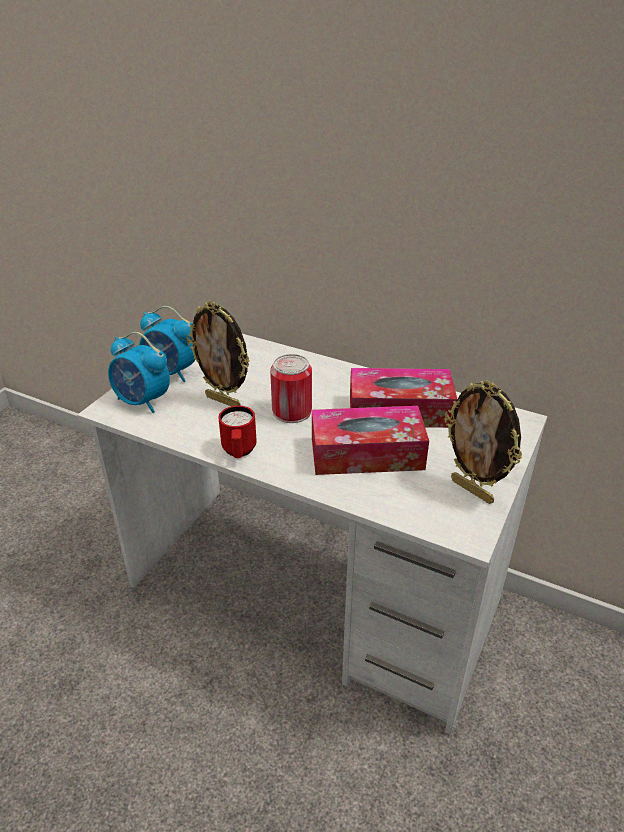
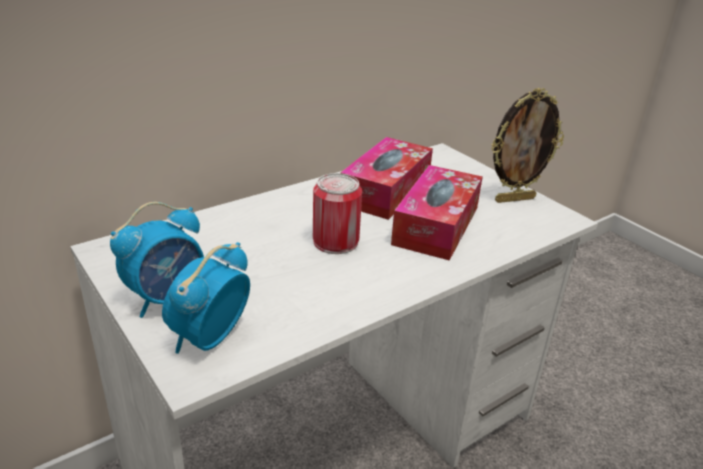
camera: 65 degrees left, 5 degrees down
alarm clock [108,332,170,413] -> alarm clock turned 150 degrees clockwise [162,242,250,354]
picture frame [187,301,250,406] -> none
red mug [218,406,257,458] -> none

